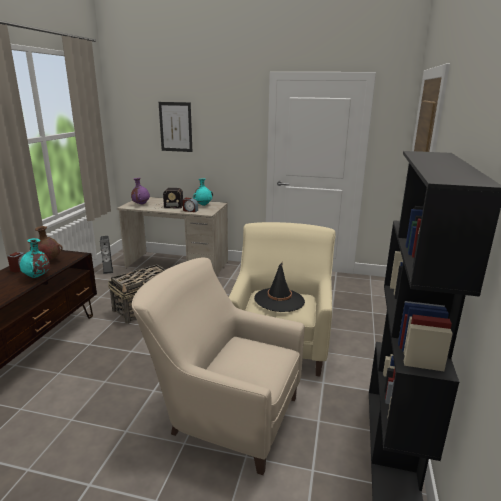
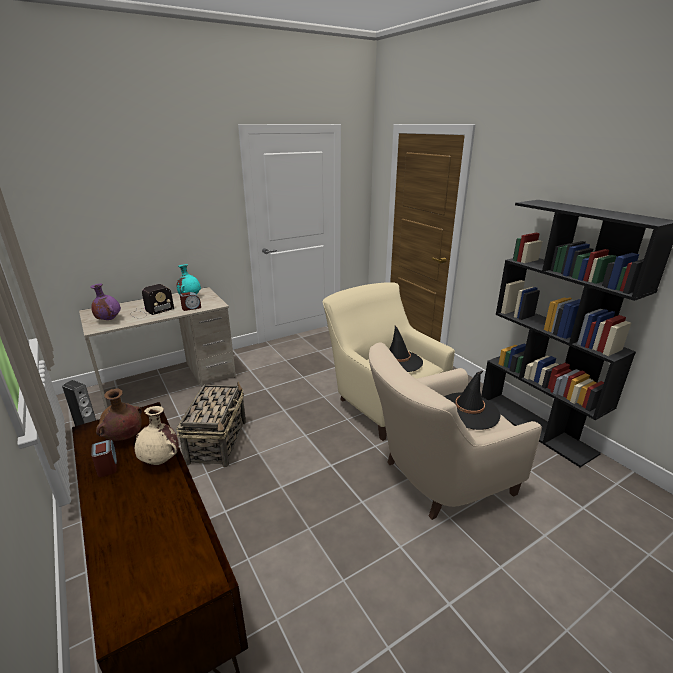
camera: 45 degrees left, 5 degrees up
turquoise vase [20,238,50,278] -> beige vase [135,406,179,465]
picture [159,102,192,152] -> none
none -> black hat [444,370,500,430]

